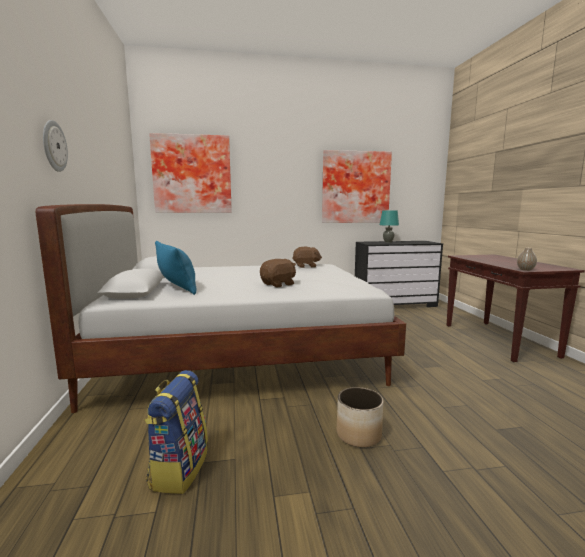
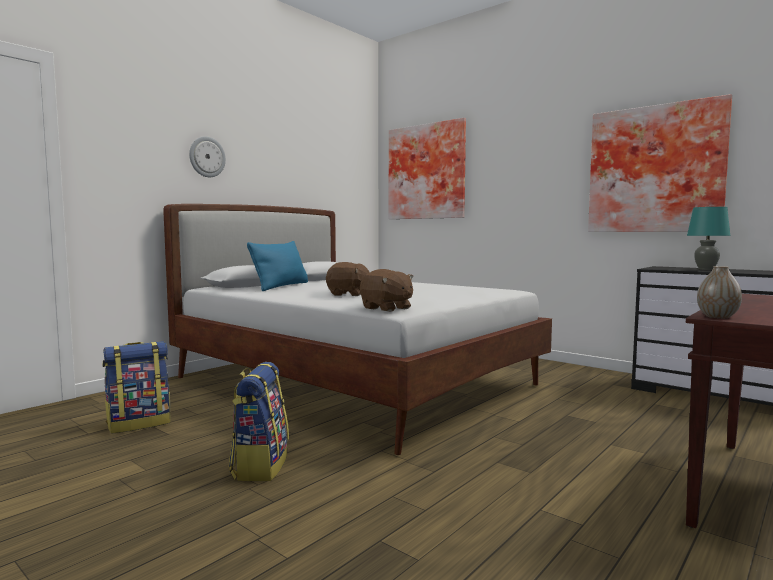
camera: 50 degrees right, 5 degrees down
brown plush toy [292,247,322,268] -> brown plush toy moved to [360,269,413,312]
planter [337,387,383,448] -> backpack [228,362,289,481]

